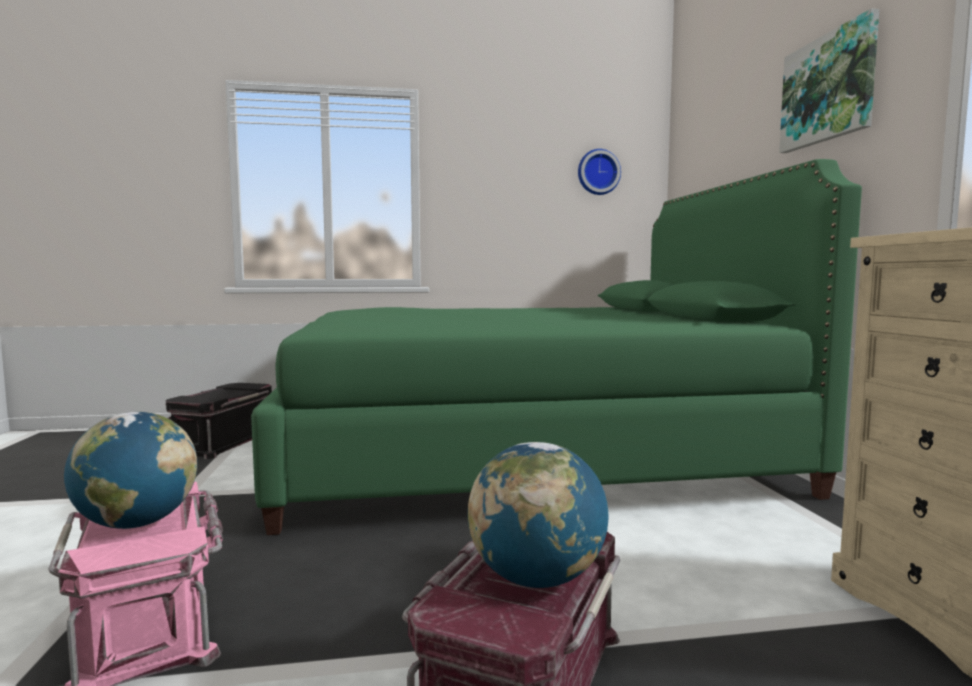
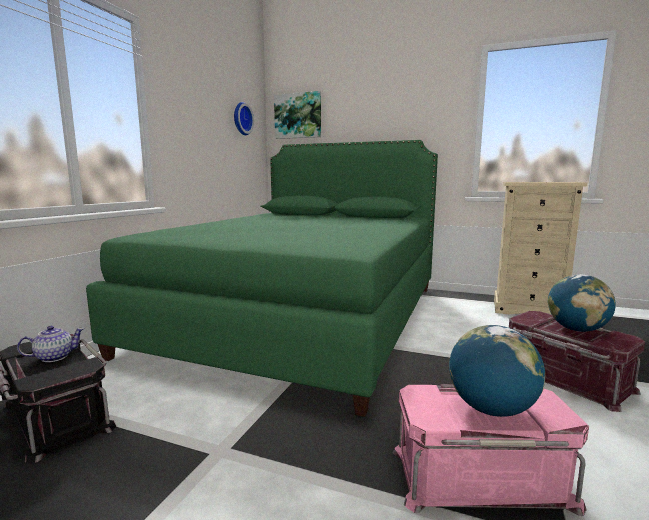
camera: 60 degrees left, 5 degrees up
picture [779,9,879,153] -> picture moved to [274,91,321,139]
none -> teapot [17,326,85,362]

